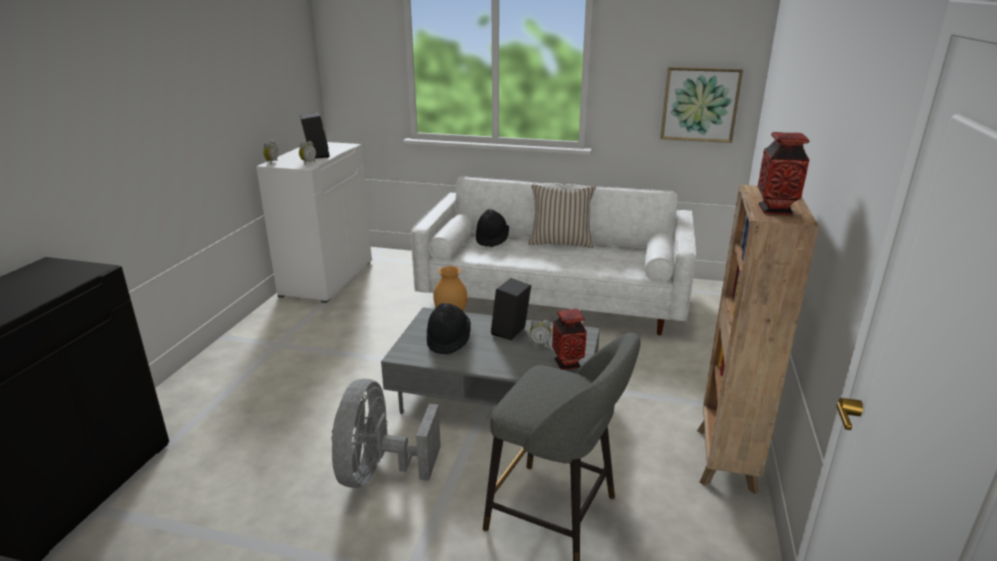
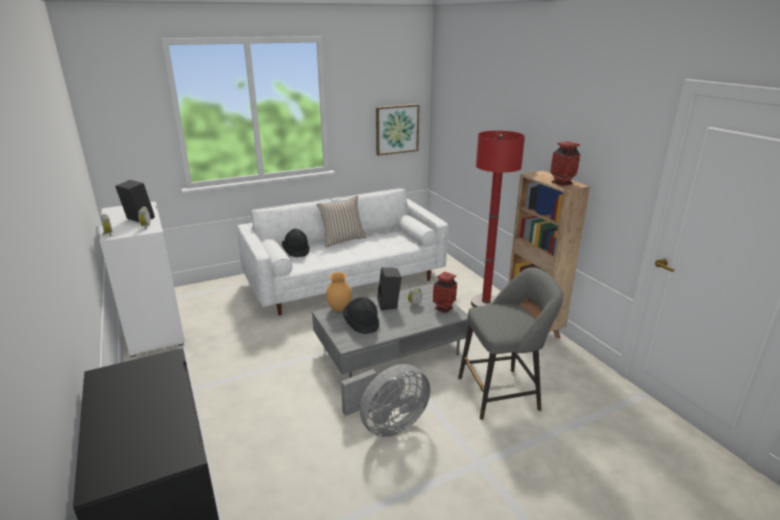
camera: 40 degrees left, 0 degrees up
grey fan [331,379,441,488] -> grey fan turned 90 degrees counterclockwise [341,364,431,437]
none -> red floor lamp [471,131,525,307]

